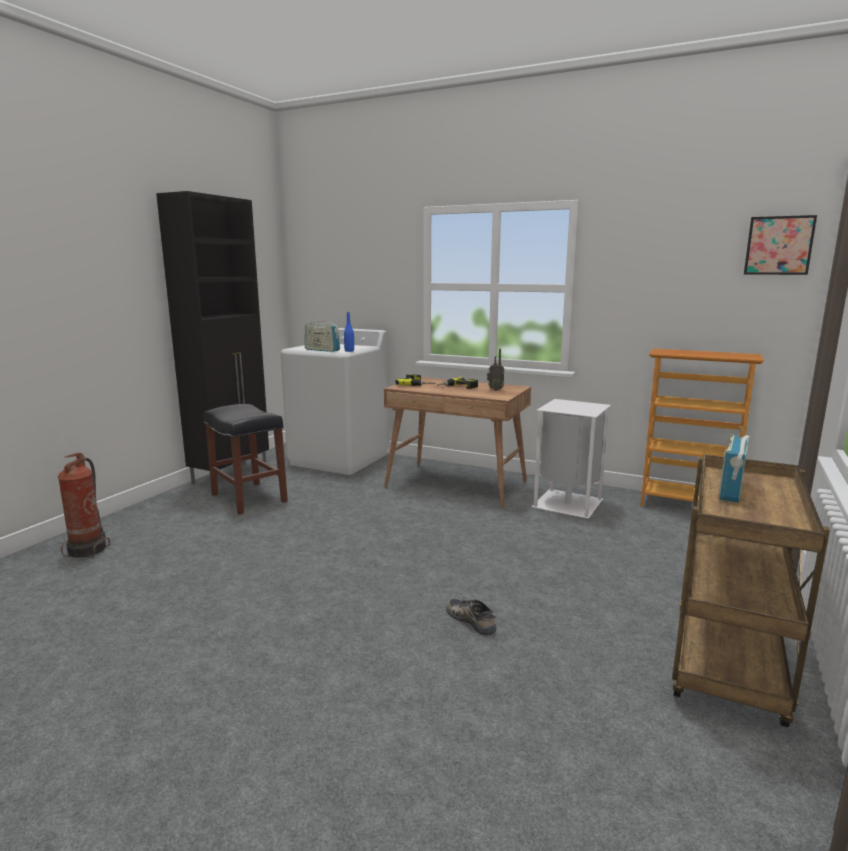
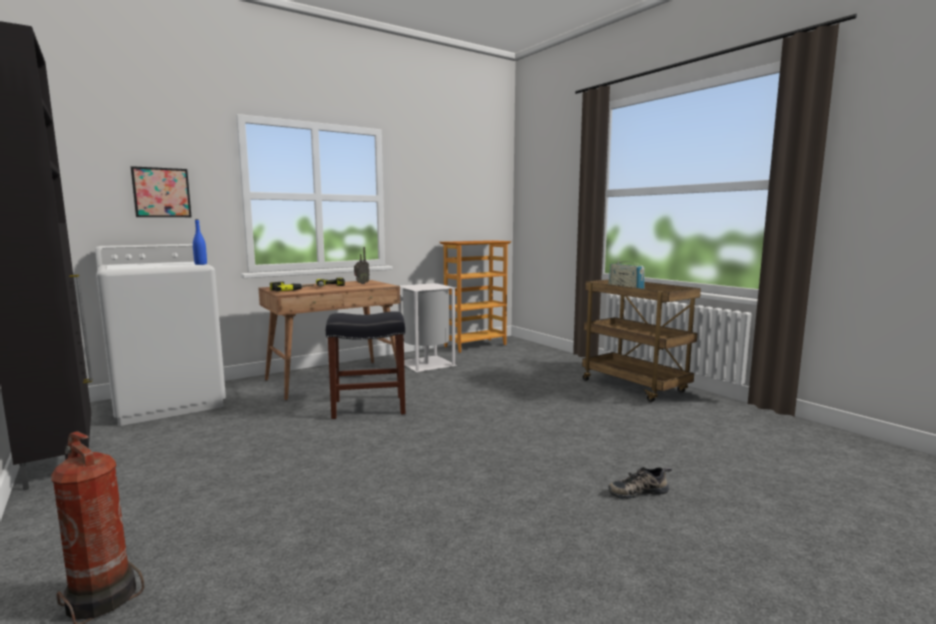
camera: 60 degrees left, 5 degrees down
black stool [204,404,288,515] -> black stool moved to [326,311,405,419]
radio [305,318,340,352] -> none
shoe [446,597,497,636] -> shoe moved to [608,467,672,499]
picture [744,215,817,275] -> picture moved to [131,166,192,217]

